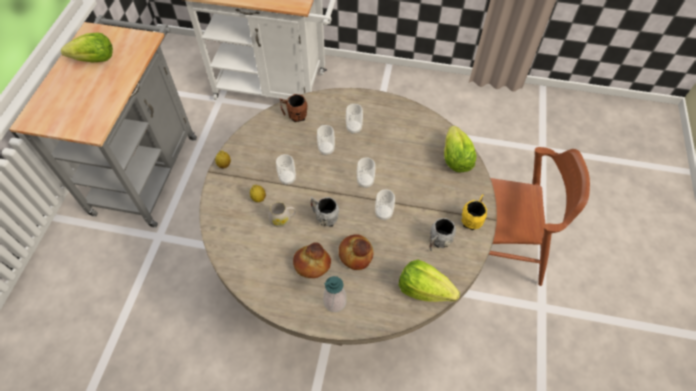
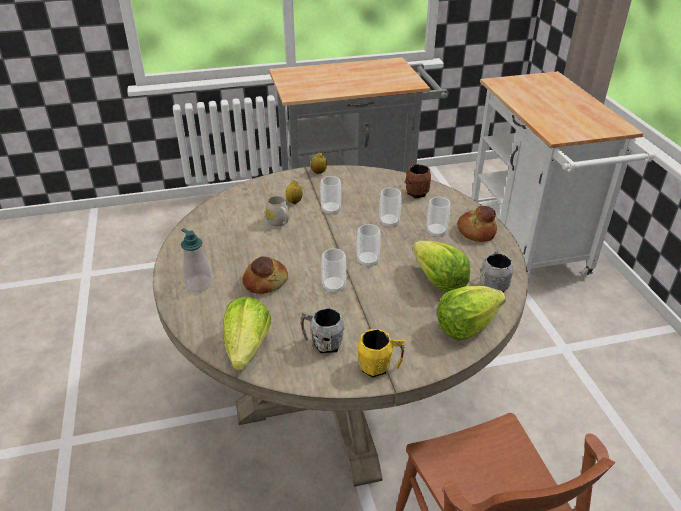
camera: 65 degrees right, 20 degrees down
lettuce [61,32,113,62] -> lettuce moved to [412,240,470,292]
bread [293,242,331,278] -> bread moved to [457,206,497,242]
grey mug [311,197,339,227] -> grey mug moved to [480,246,513,292]

